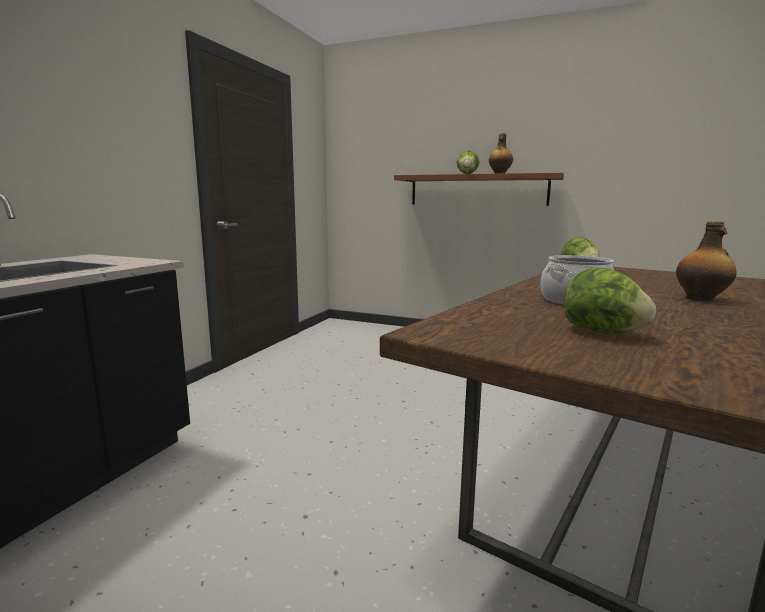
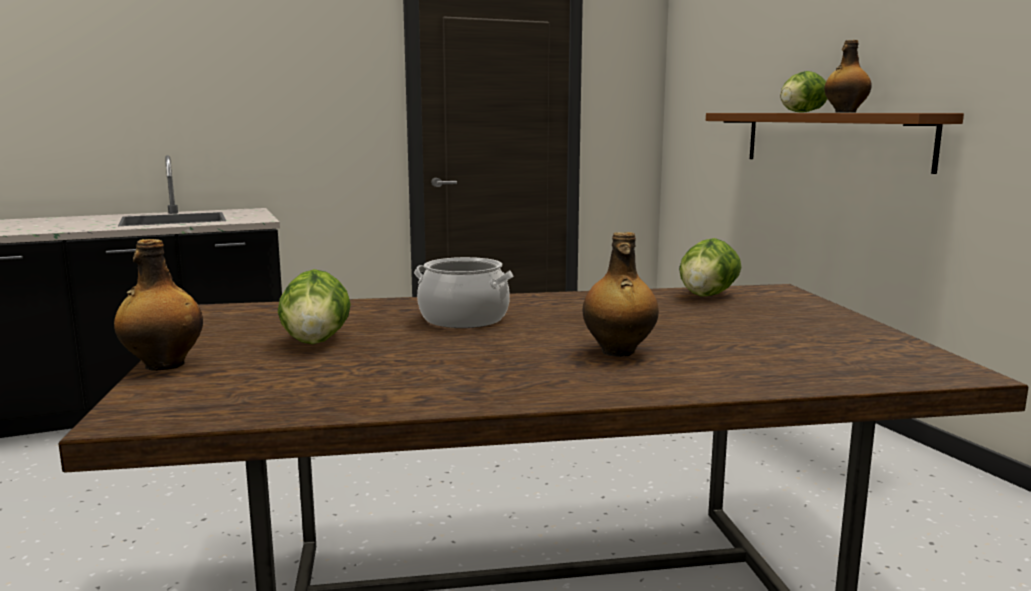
camera: 45 degrees right, 0 degrees up
none -> bottle [114,239,203,371]

